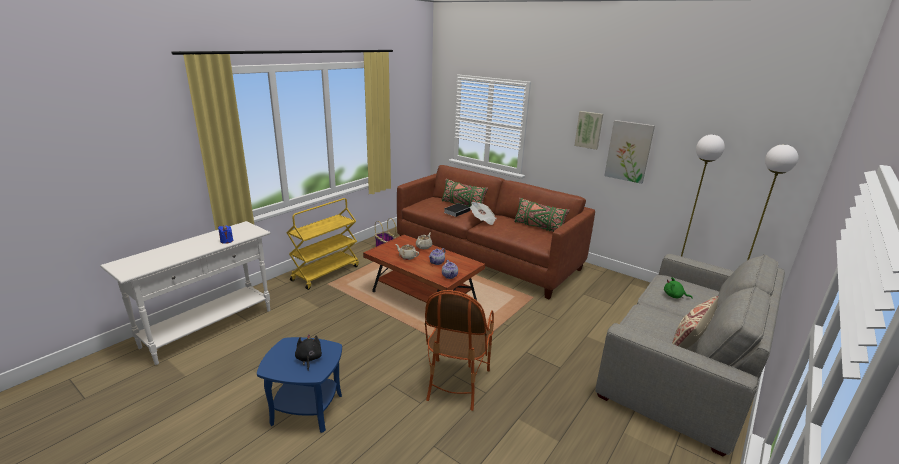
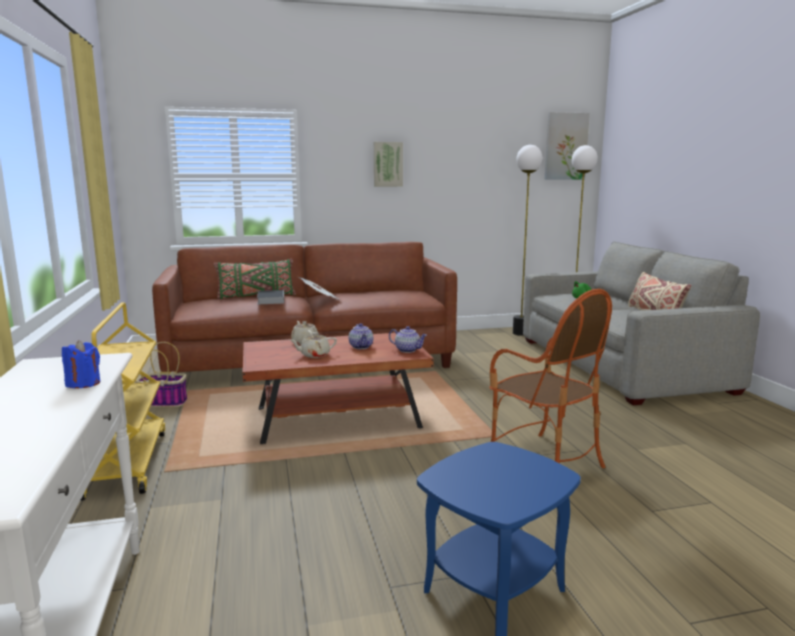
camera: 50 degrees left, 10 degrees down
black plush toy [295,334,322,371] -> none
green pillow [514,198,570,232] -> none
picture [604,120,655,184] -> picture moved to [544,112,590,180]

